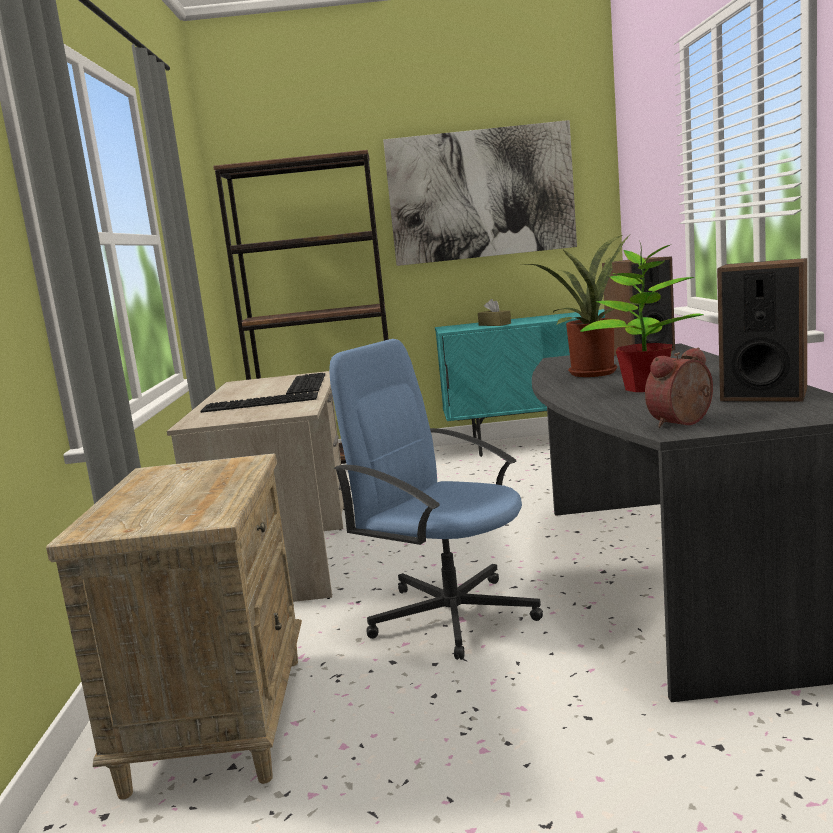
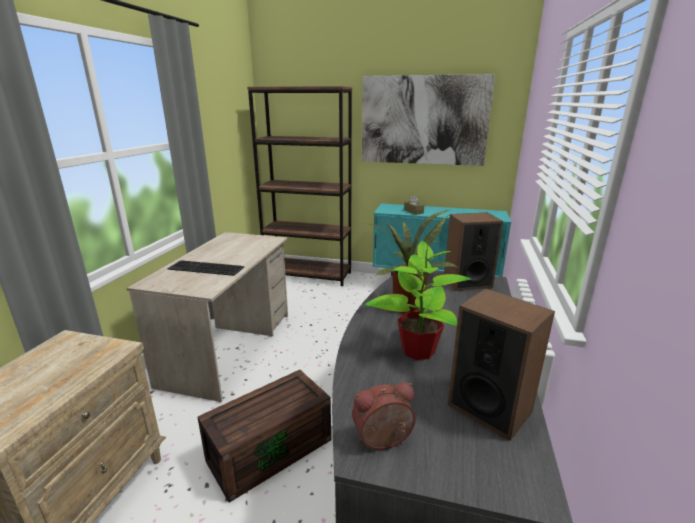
camera: 15 degrees right, 10 degrees up
keyboard [286,373,325,394] -> none
blue office chair [329,339,543,660] -> brown storage box [198,370,331,503]

